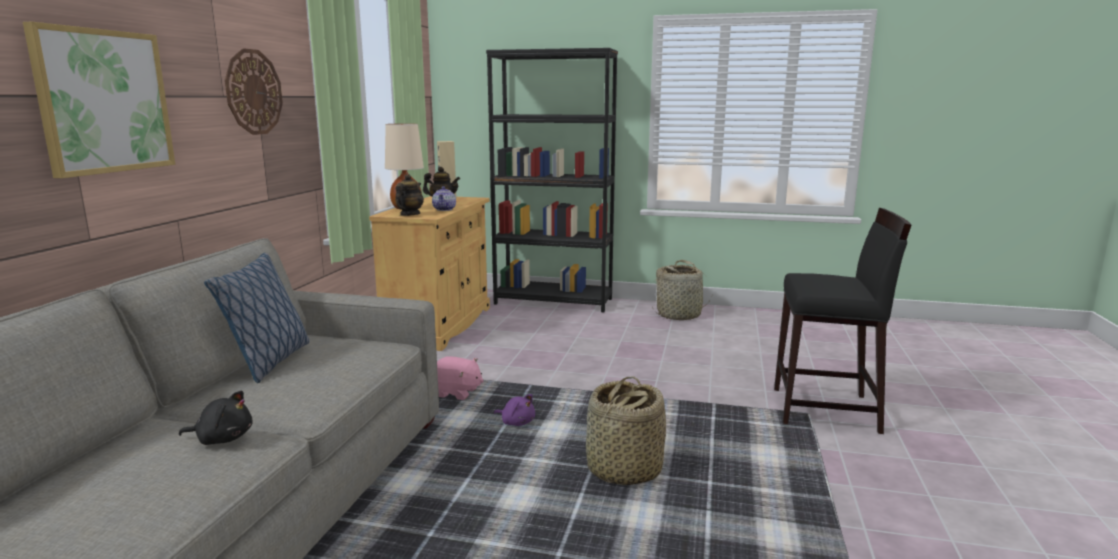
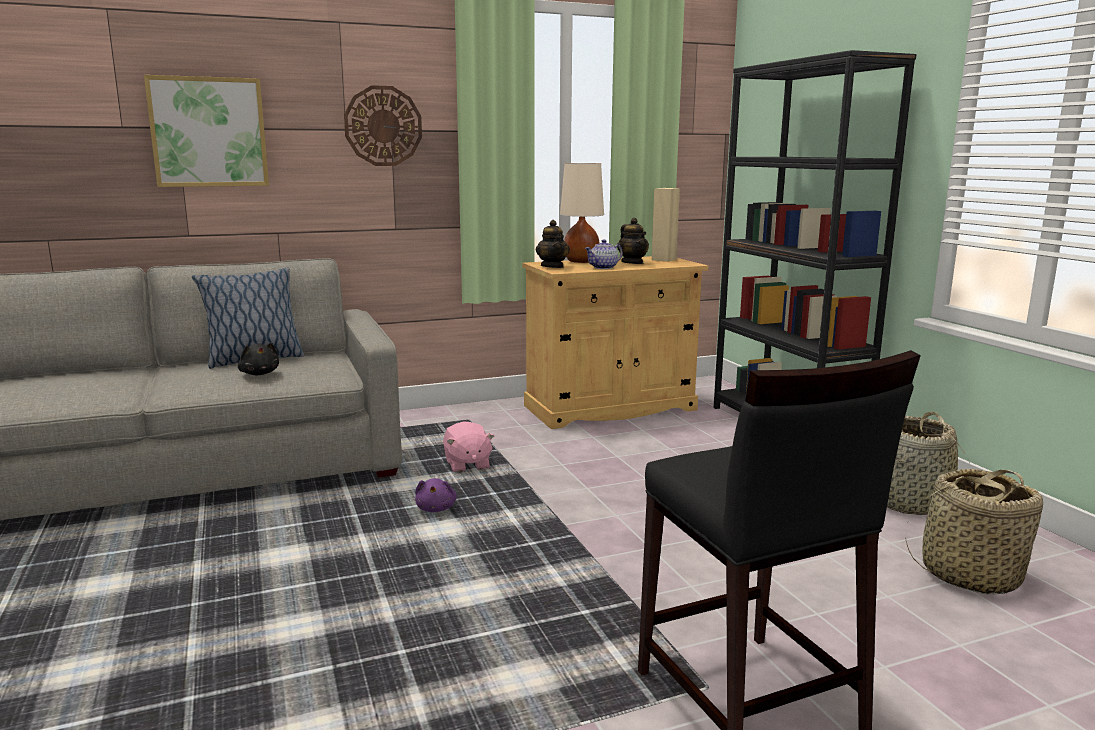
camera: 55 degrees right, 0 degrees up
black plush toy [179,390,253,445] -> black plush toy moved to [238,343,279,375]
teapot [395,174,424,216] -> teapot turned 90 degrees clockwise [536,220,570,268]
basket [586,376,666,485] -> basket moved to [905,469,1043,594]

